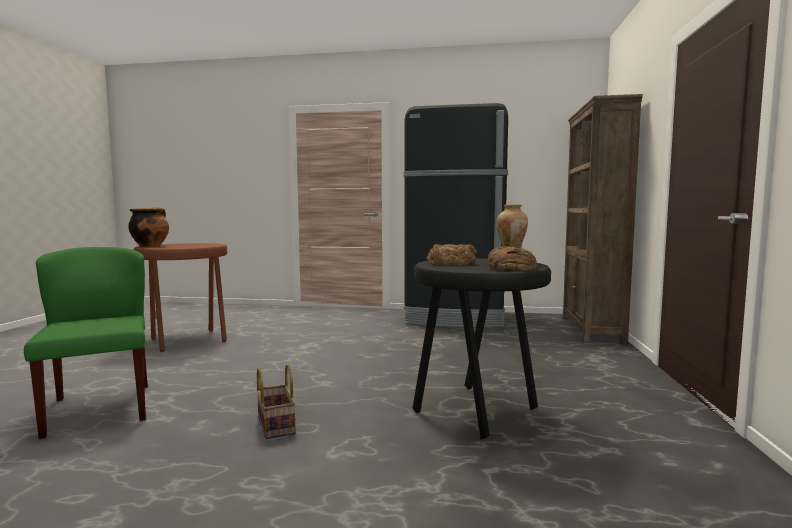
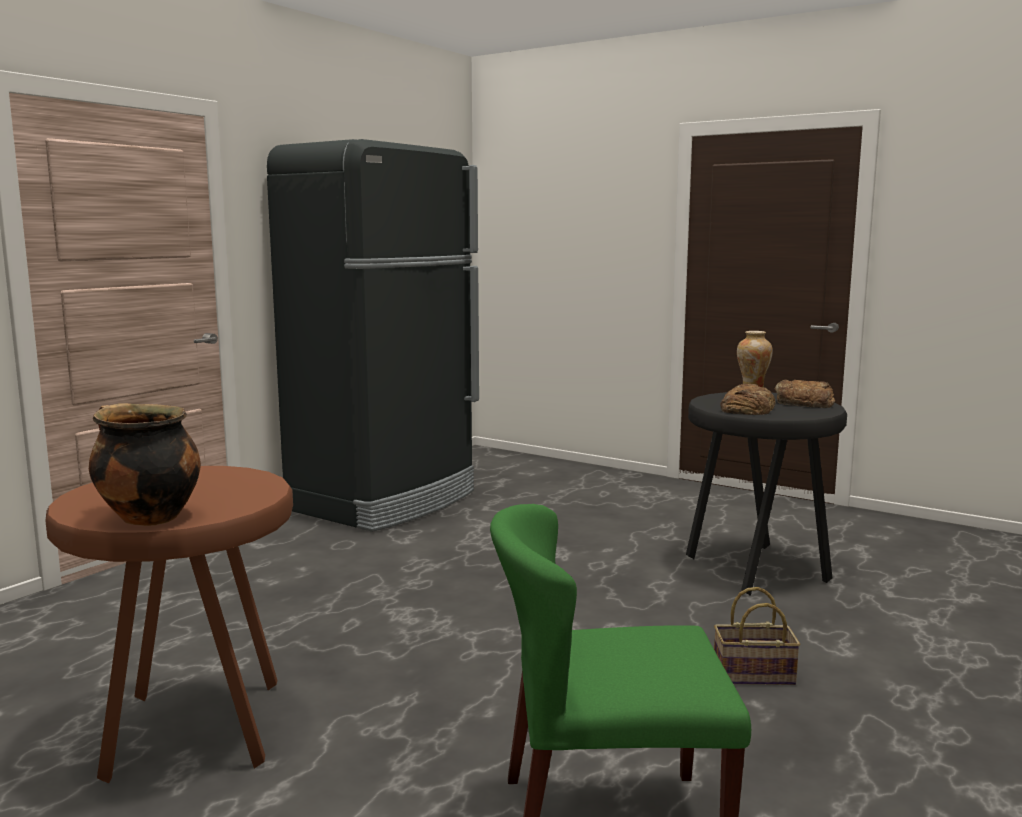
camera: 65 degrees left, 5 degrees up
brown bookcase [563,94,643,344] -> none

